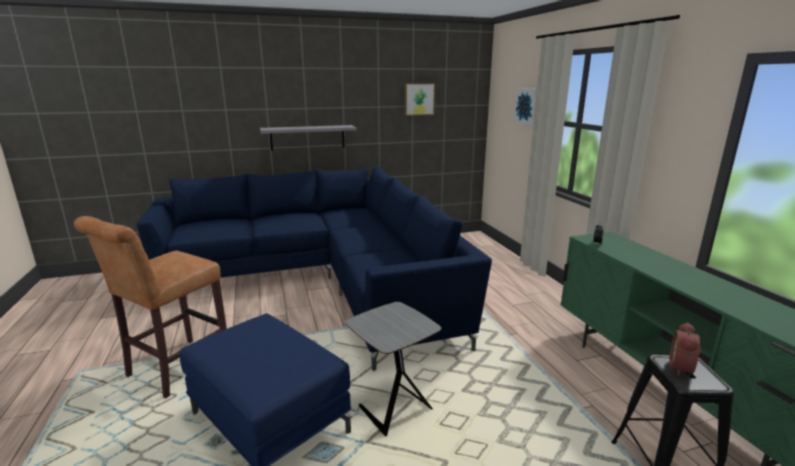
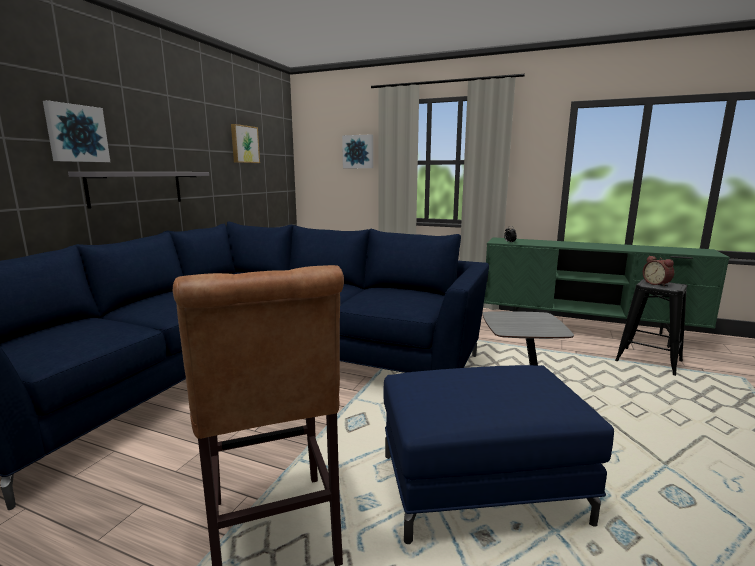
camera: 50 degrees left, 5 degrees down
none -> picture [43,100,110,162]

